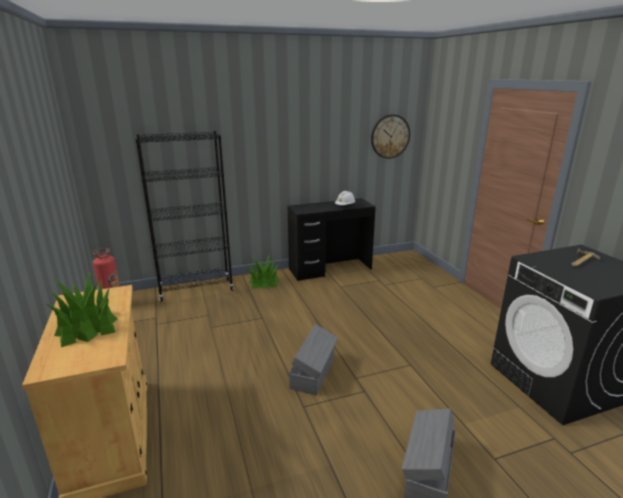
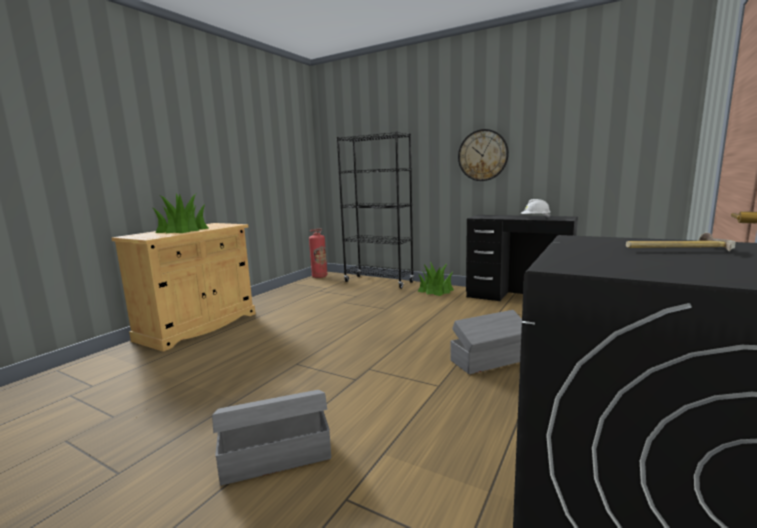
camera: 50 degrees right, 10 degrees down
grey storage box [289,324,338,395] -> grey storage box moved to [451,310,523,374]
wall clock [371,114,410,159] -> wall clock moved to [458,129,509,181]

